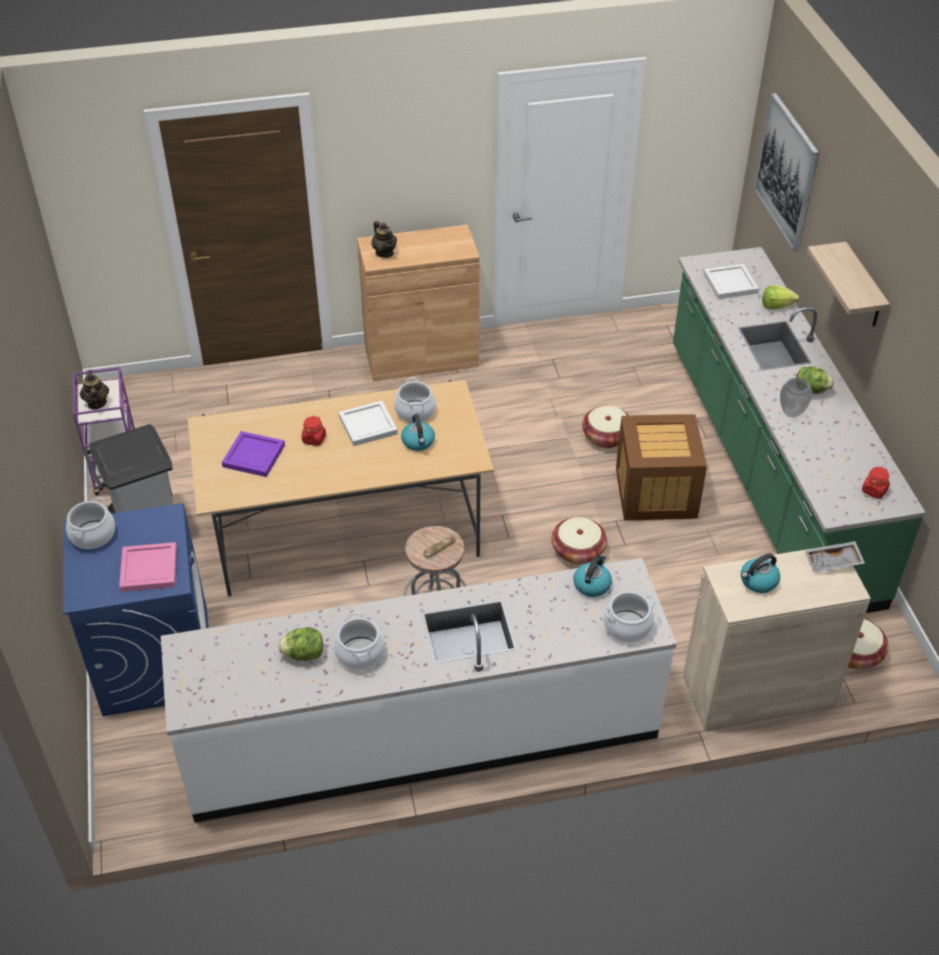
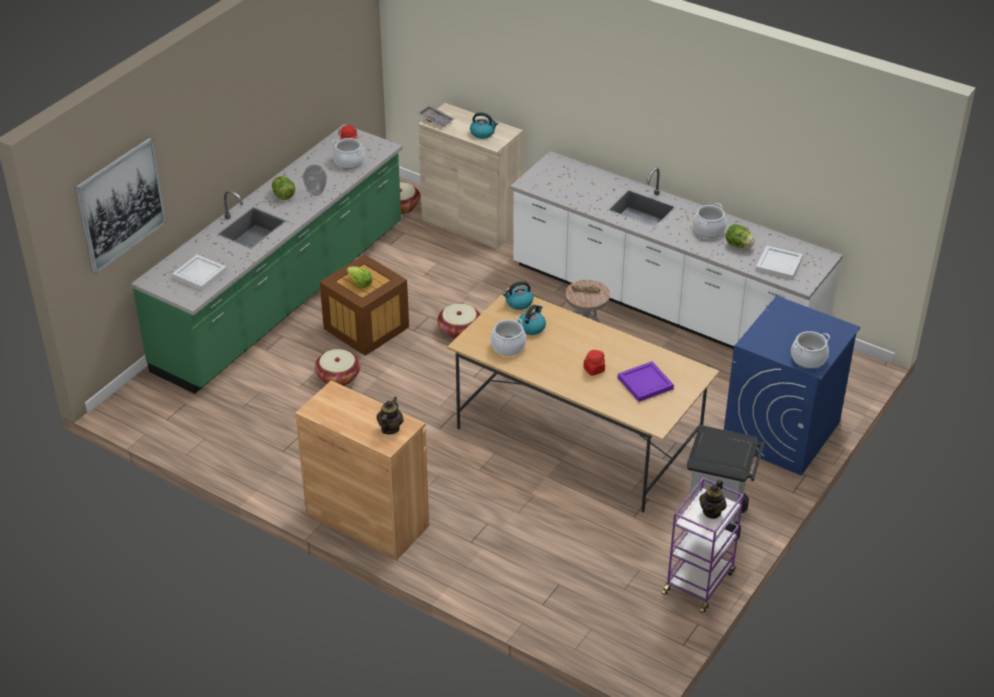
camera: 135 degrees left, 5 degrees down
pink tray [119,542,177,592] -> none
white tray [339,401,398,446] -> white tray moved to [756,246,803,280]
kettle [573,554,612,597] -> kettle moved to [502,281,533,310]
cooking pot [604,591,656,643] -> cooking pot moved to [332,138,365,169]
lettuce [762,285,799,309] -> lettuce moved to [347,267,372,288]
shelf [807,242,890,327] -> none

